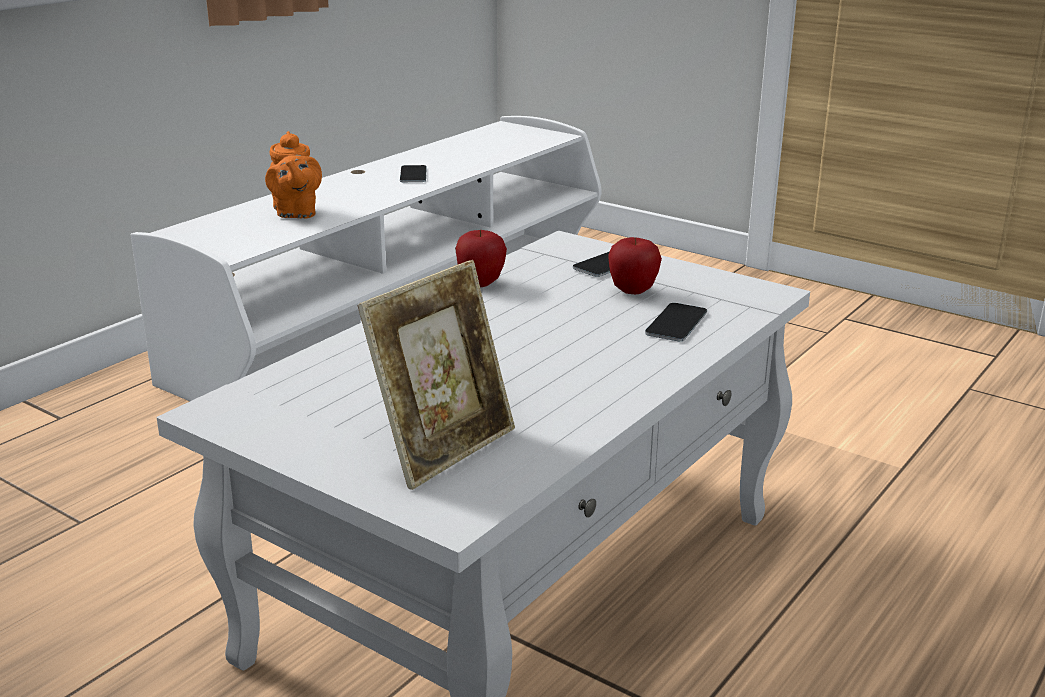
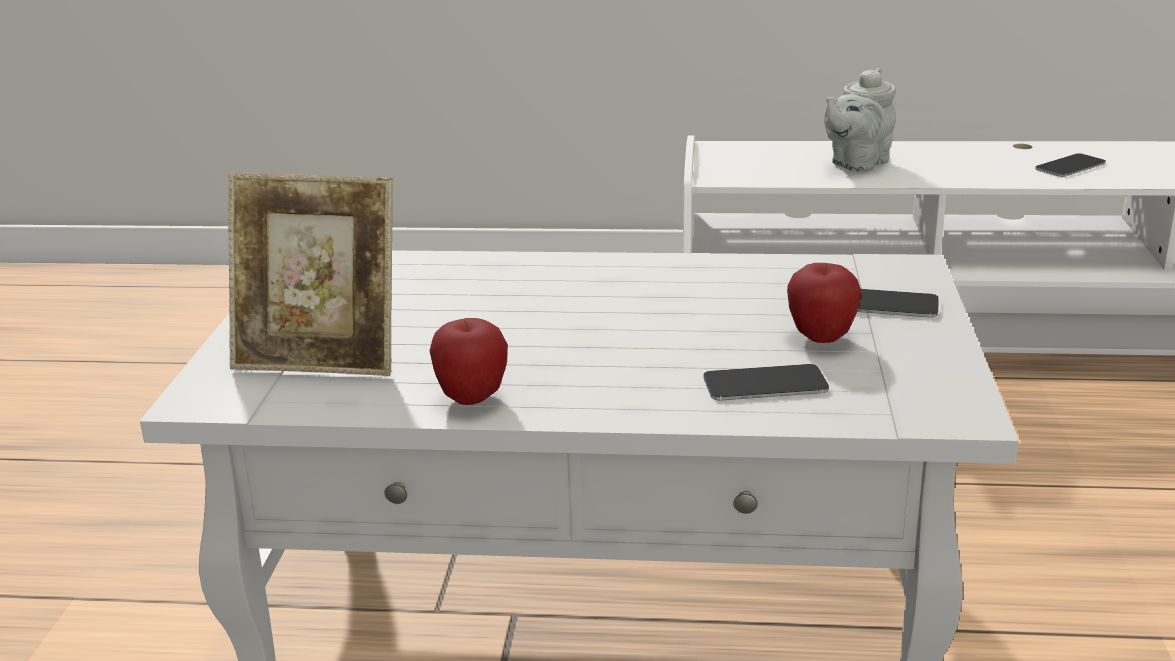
camera: 60 degrees right, 0 degrees up
orange teapot [265,131,322,218] -> grey teapot [824,68,896,172]
apple [455,230,507,287] -> apple moved to [430,318,508,405]

